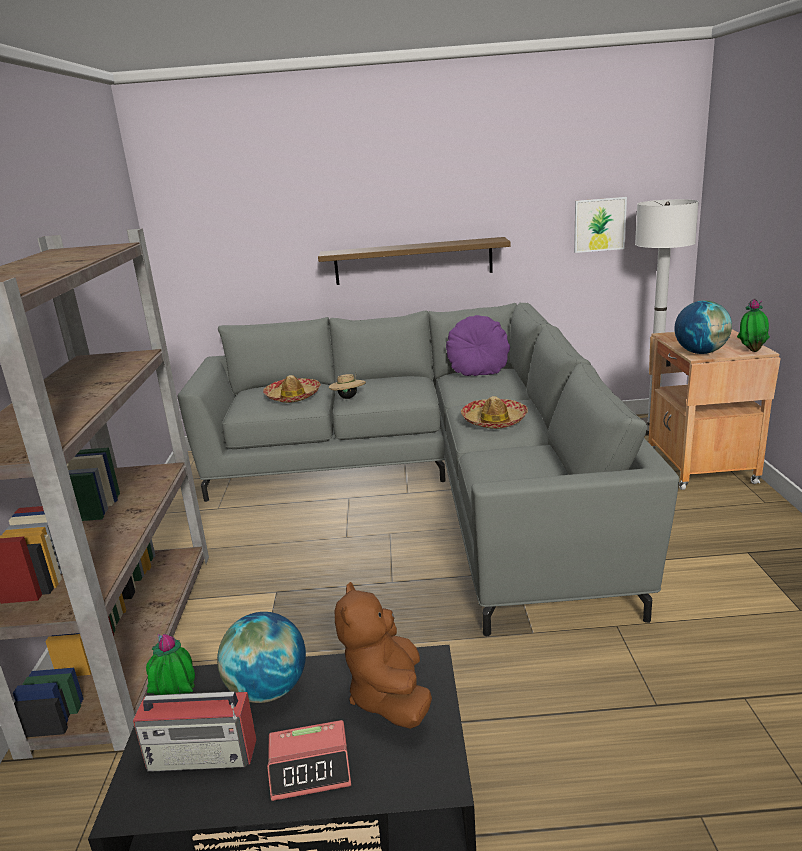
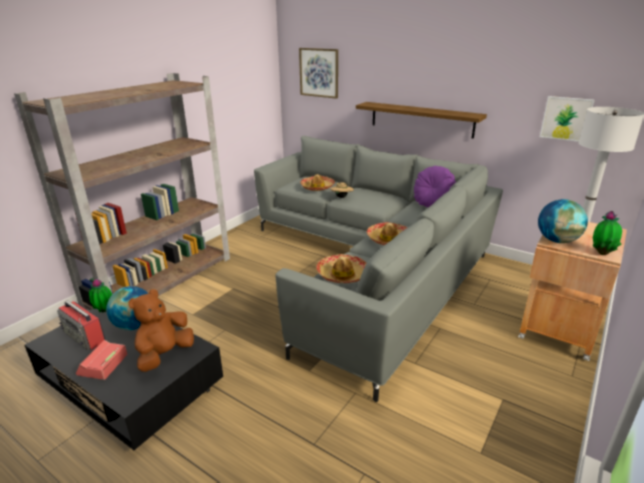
camera: 35 degrees right, 5 degrees up
alarm clock [267,720,351,801] -> alarm clock turned 75 degrees clockwise [76,340,127,380]
none -> picture [299,48,338,99]
none -> hat [316,254,367,283]

